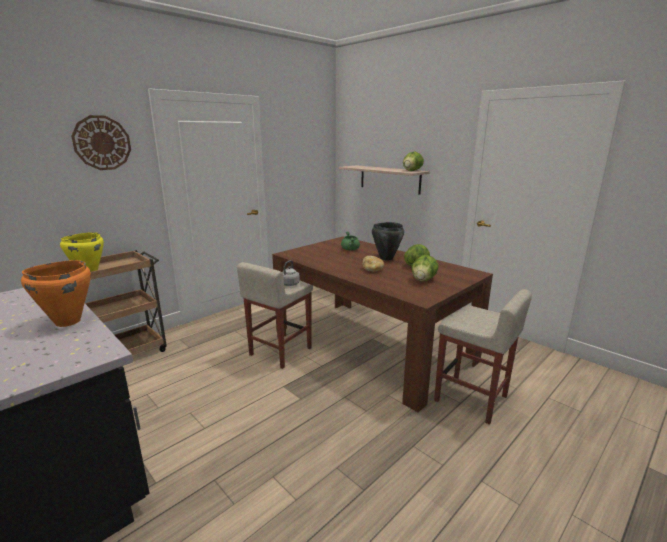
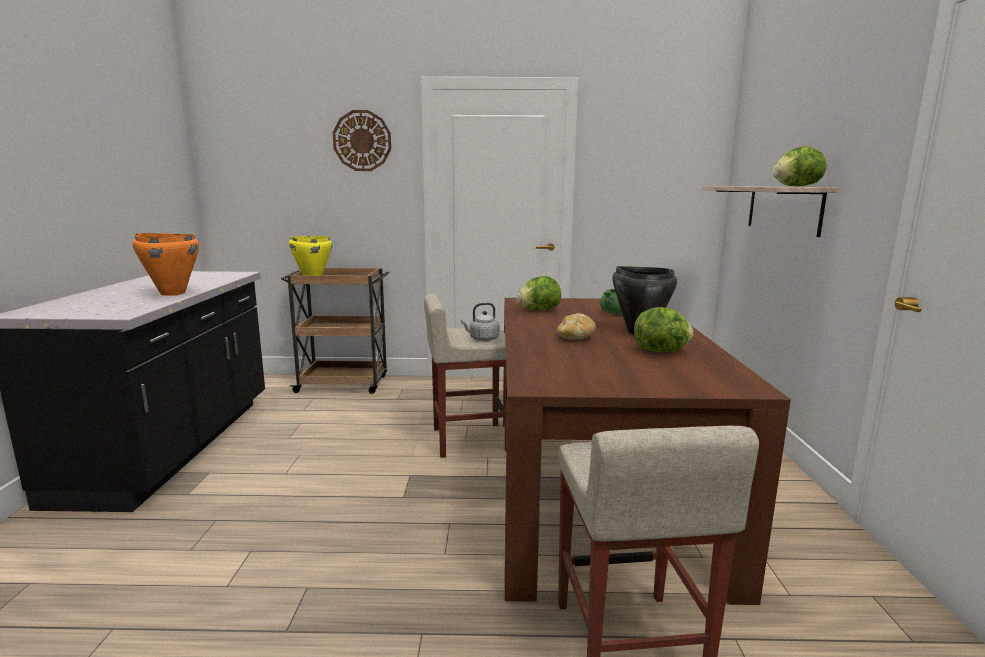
camera: 45 degrees right, 5 degrees down
lettuce [412,255,439,281] -> lettuce moved to [517,276,561,310]

